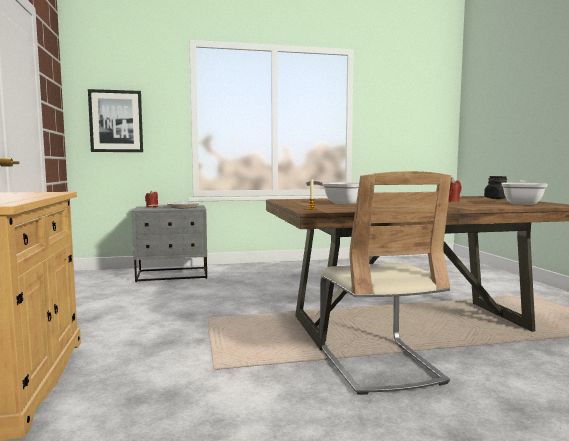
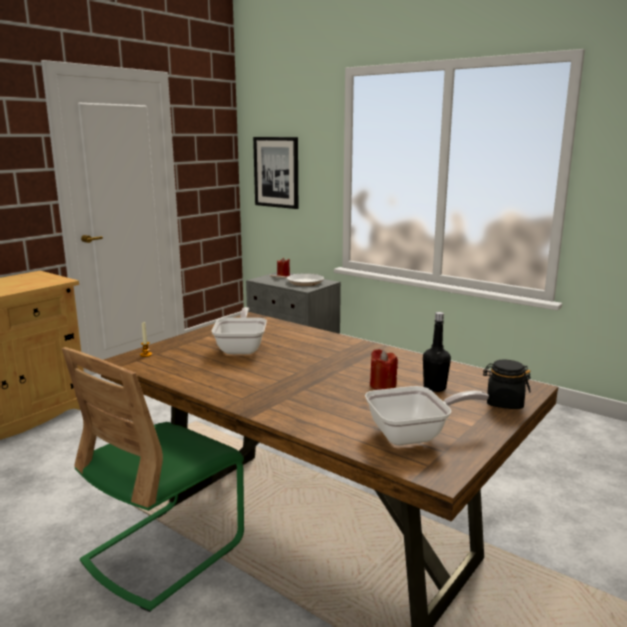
camera: 50 degrees right, 10 degrees up
beige chair [320,171,451,395] -> green chair [62,347,244,612]
none -> black bottle [423,312,451,392]

